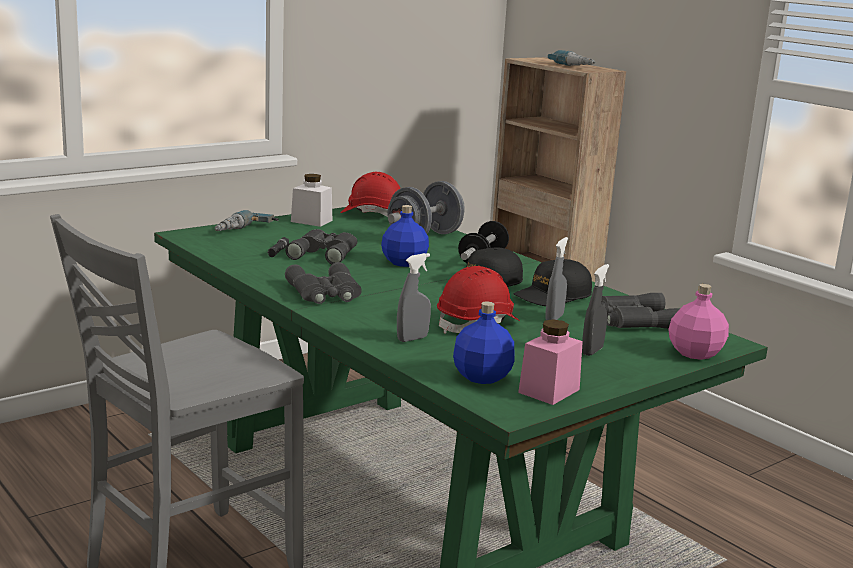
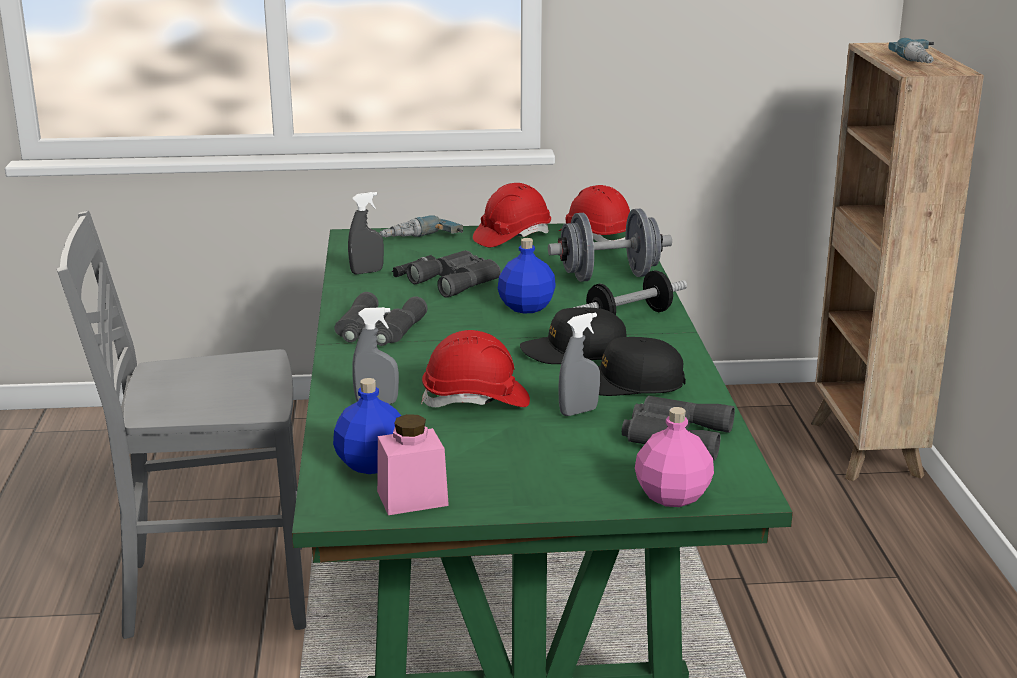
camera: 35 degrees right, 5 degrees up
white jar [291,174,332,227] -> red hard hat [473,183,551,247]
grey spray bottle [582,264,609,356] -> grey spray bottle moved to [348,192,384,274]

